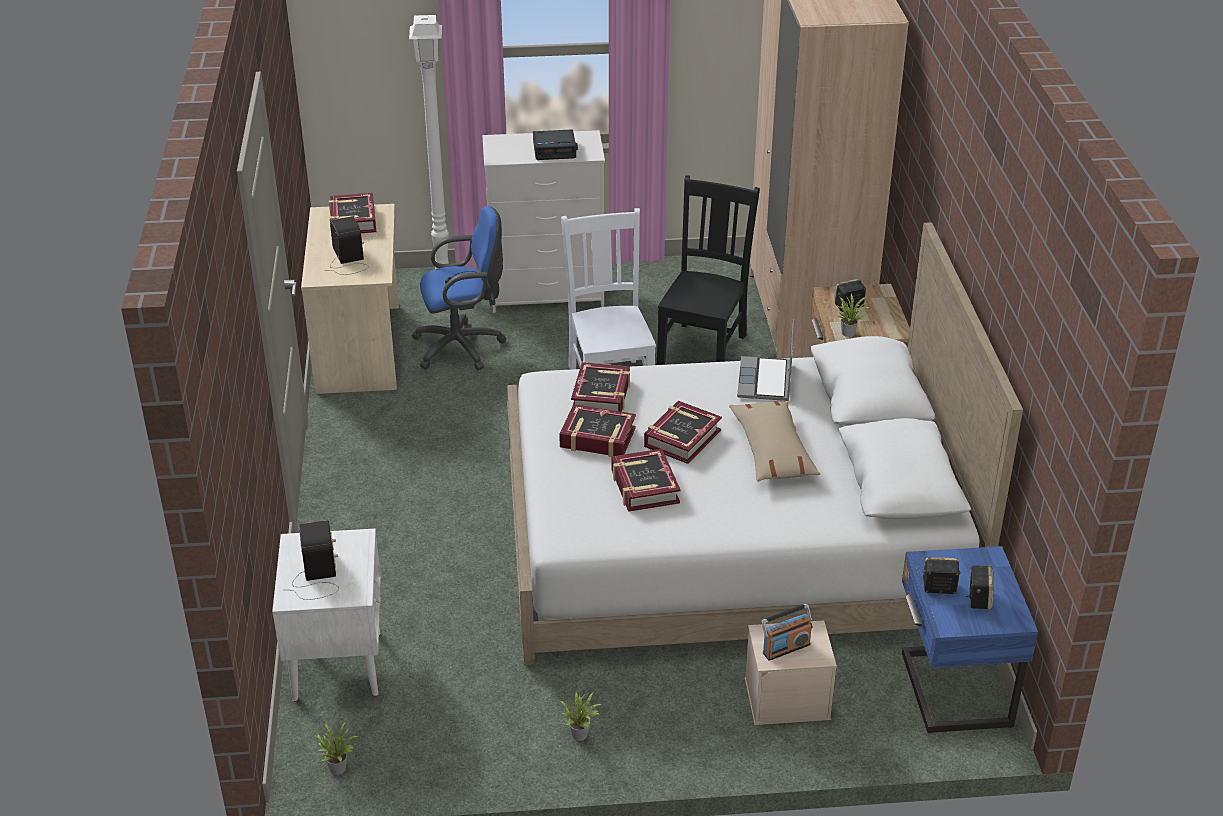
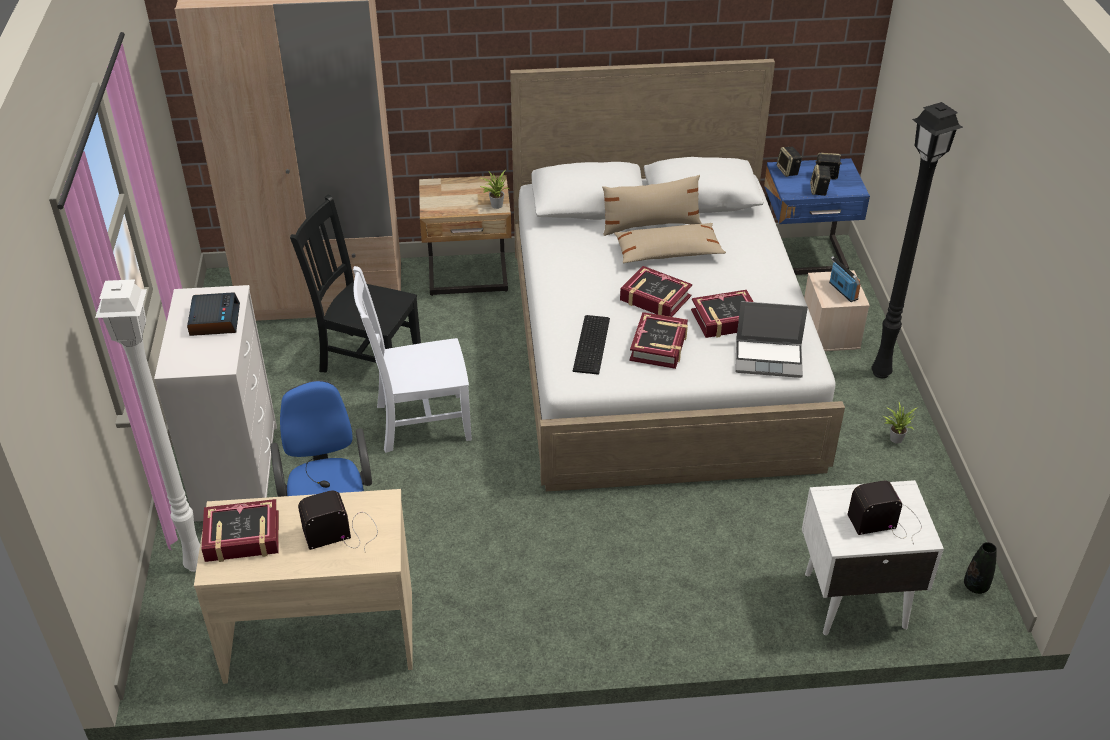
camera: 90 degrees left, 5 degrees up
potted plant [315,723,358,775] -> black vase [964,542,997,594]
book [571,362,630,412] -> keyboard [573,315,610,375]
laptop [737,318,794,401] -> laptop moved to [735,301,808,378]
speaker [834,279,866,312] -> speaker moved to [777,147,802,177]
none -> beige pillow [602,175,702,236]
none -> black floor lamp [871,102,963,378]

